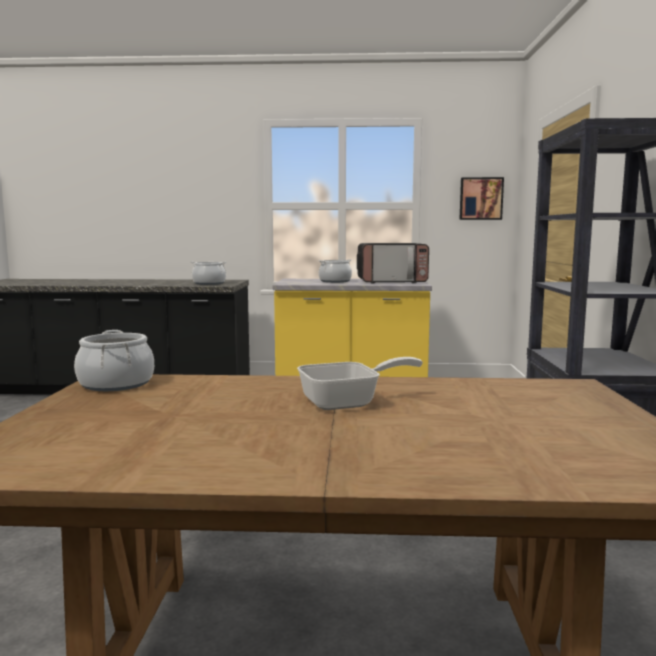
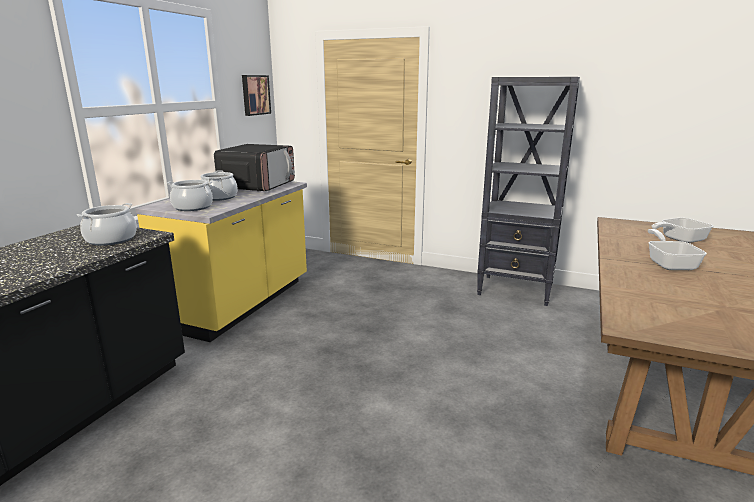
camera: 70 degrees left, 10 degrees up
cooking pot [74,330,154,391] -> cooking pot moved to [167,180,213,211]
none -> frying pan [652,218,713,243]

